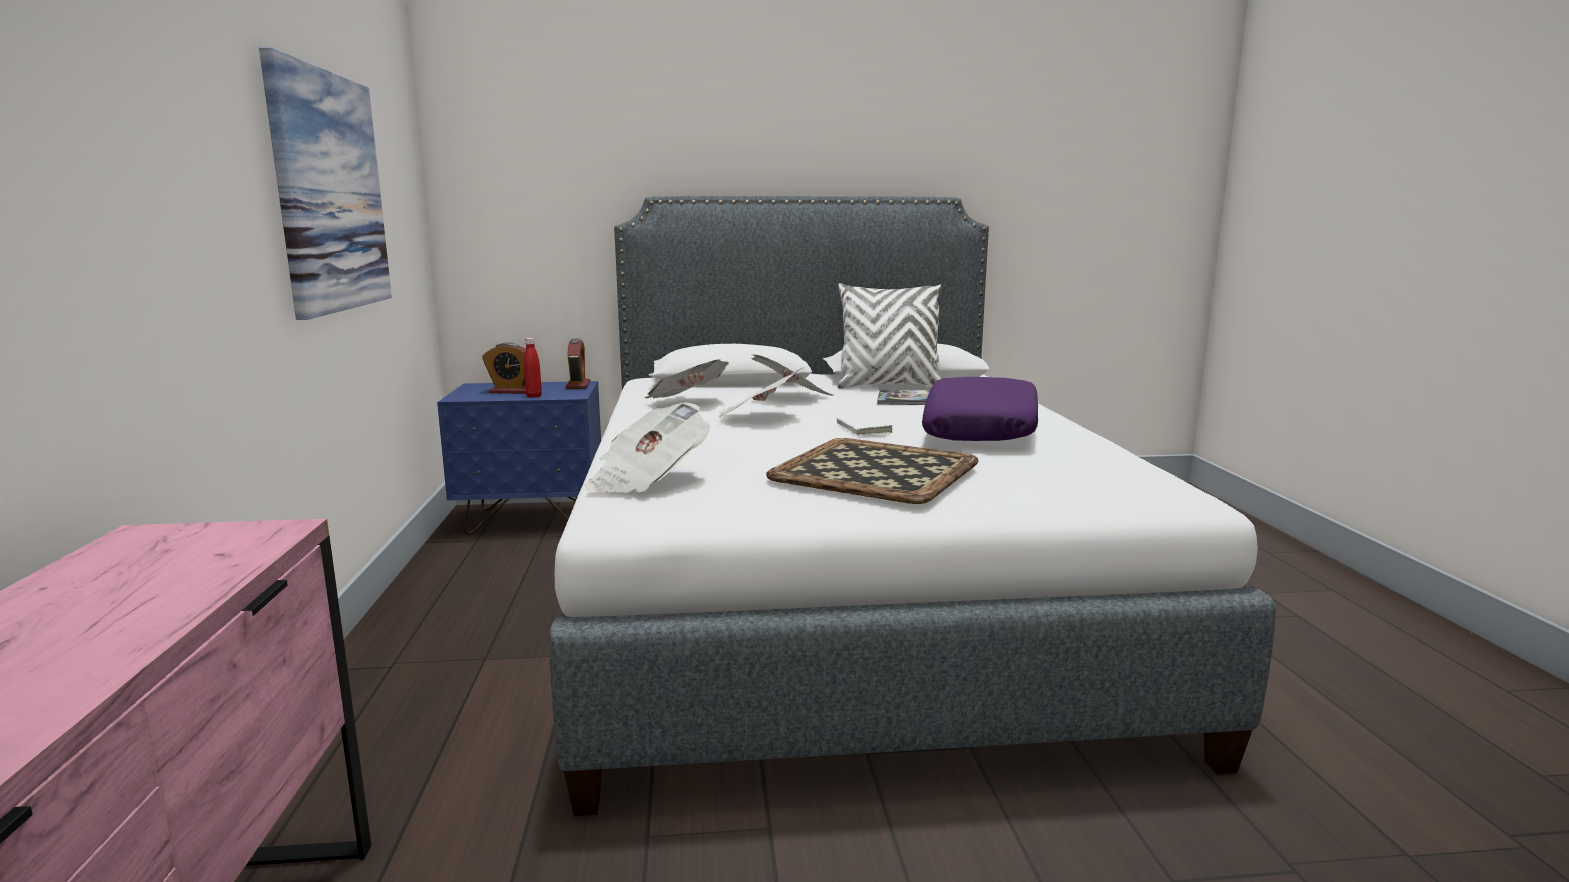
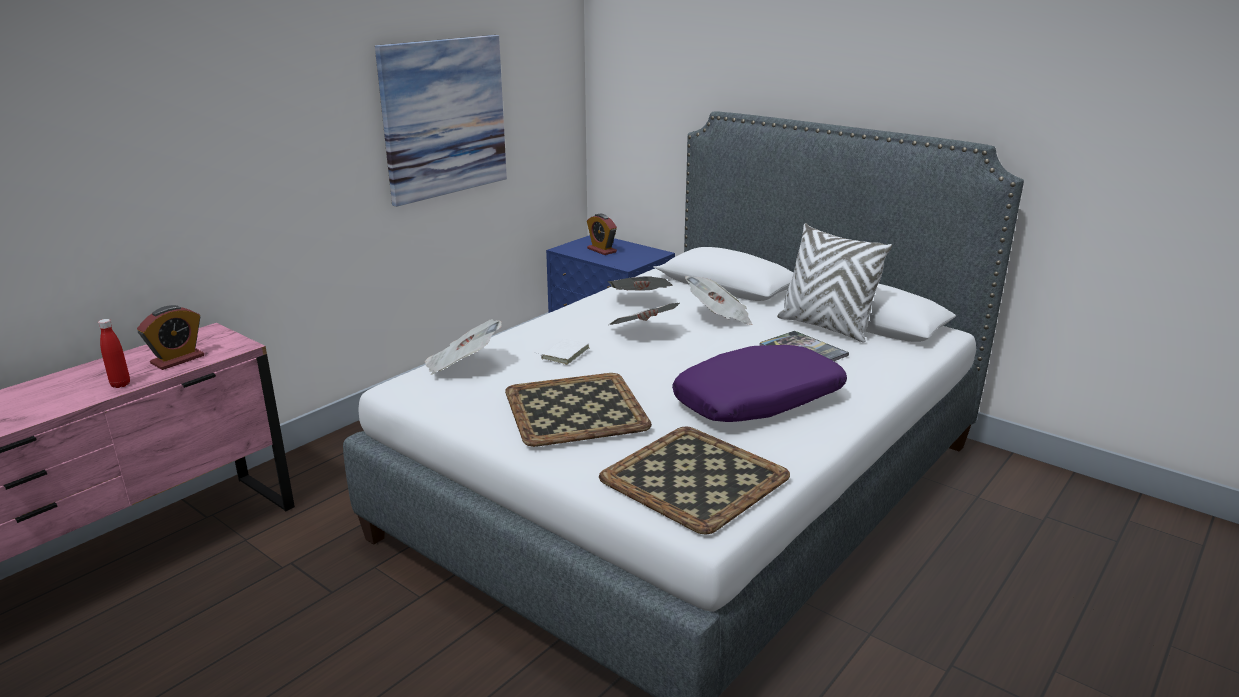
camera: 45 degrees right, 10 degrees up
red bottle [524,338,542,398] -> red bottle moved to [98,319,130,388]
alarm clock [566,338,590,389] -> alarm clock moved to [137,305,204,370]
white book [837,414,893,435] -> white book moved to [538,339,589,365]
none -> tray [599,426,790,534]

